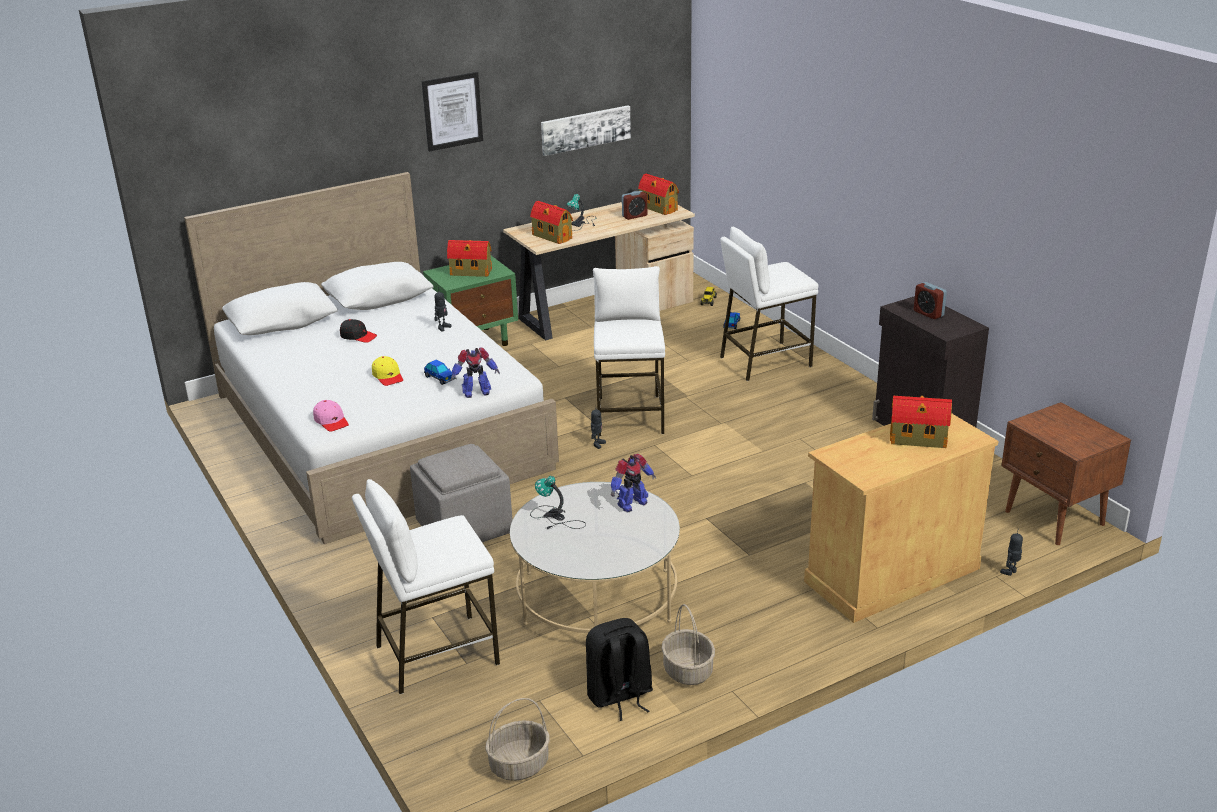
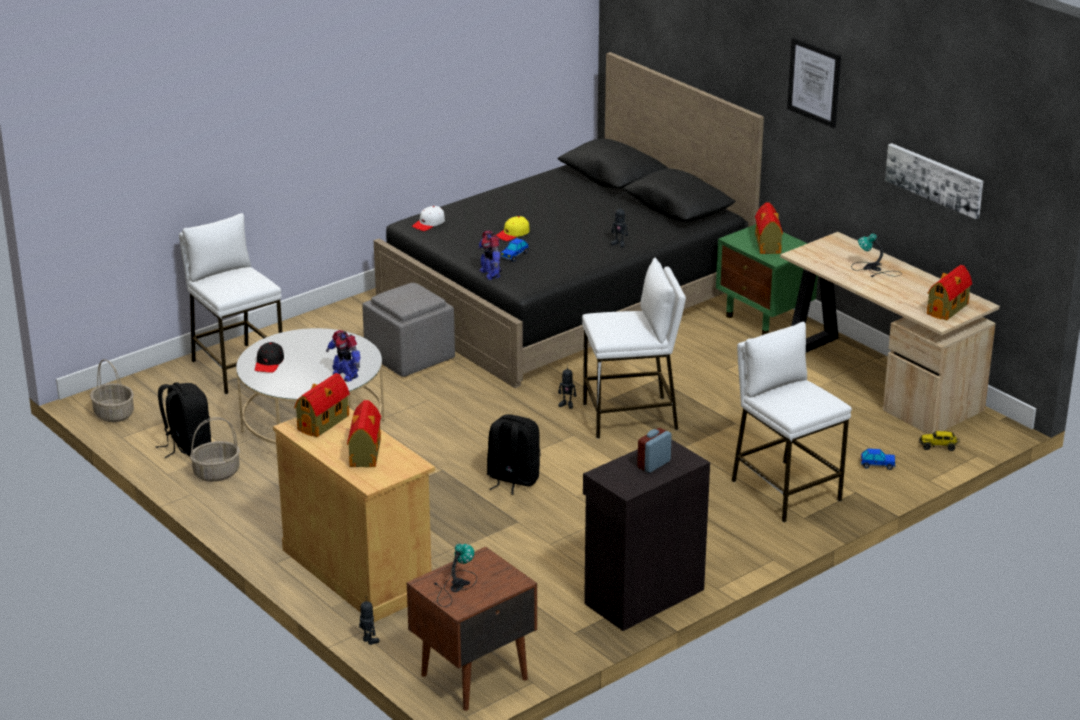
camera: 80 degrees right, 0 degrees up
white bed [184,172,559,544] -> black bed [374,52,764,388]
pink cap [313,400,349,432] -> white cap [412,206,445,231]
black cap [340,319,377,343] -> black cap moved to [255,342,284,373]
toy house [530,201,573,244] -> toy house moved to [294,373,350,437]
table lamp [530,476,586,529] -> table lamp moved to [434,544,477,607]
alarm clock [622,191,647,220] -> none
none -> black backpack [487,414,540,495]

